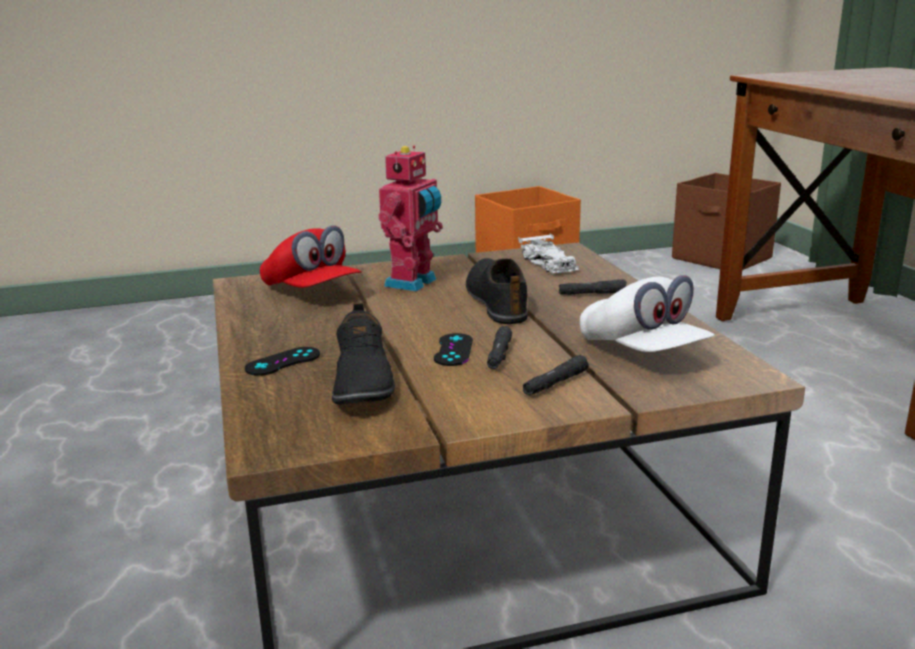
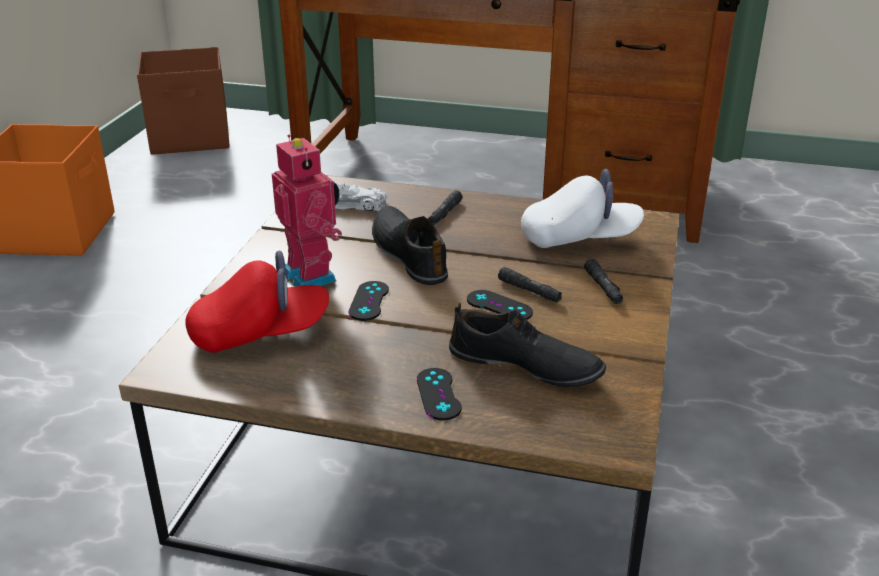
camera: 60 degrees left, 10 degrees up
black shoe [466,258,528,324] -> black shoe turned 45 degrees clockwise [372,206,448,285]
none -> black game controller [349,281,389,321]

